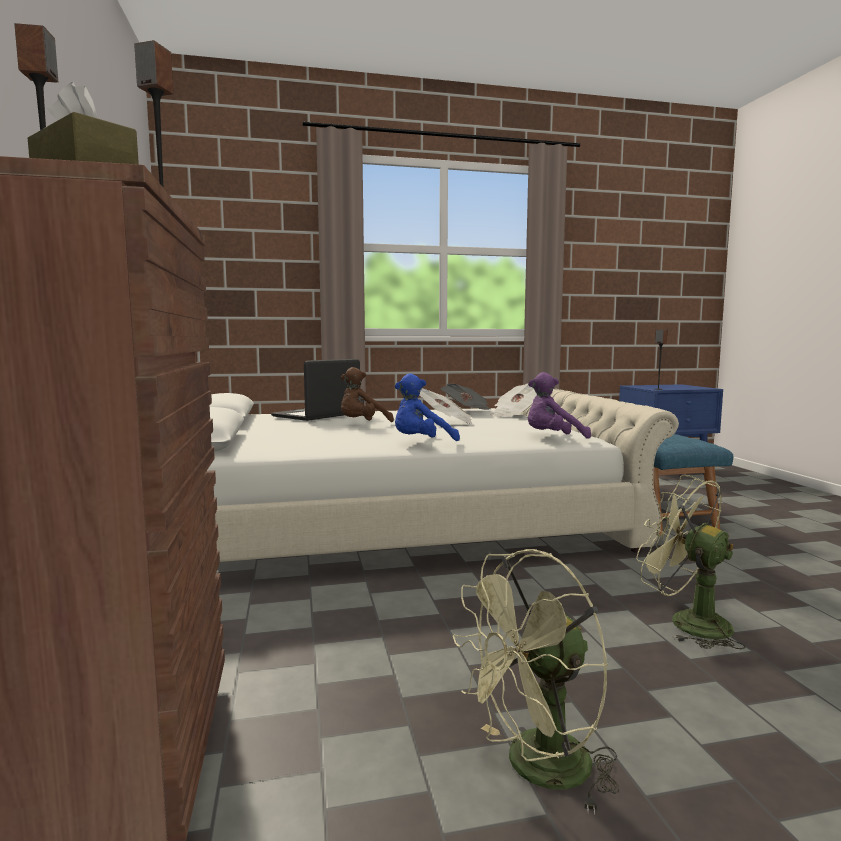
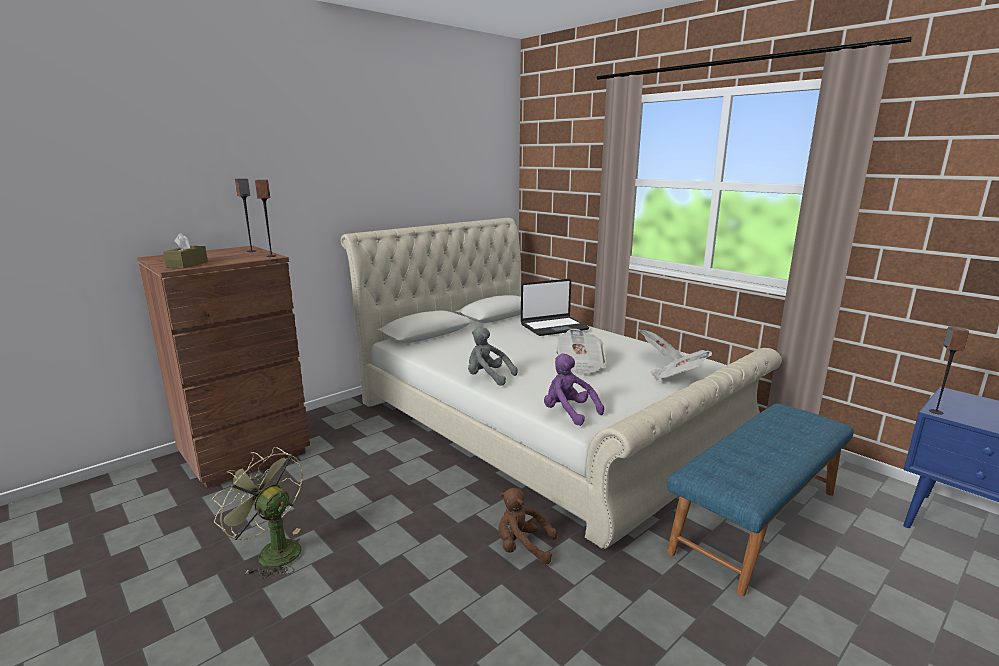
camera: 60 degrees right, 10 degrees up
laptop [271,359,360,421] -> laptop turned 150 degrees clockwise [521,279,589,336]
brown plush toy [341,367,394,422] -> brown plush toy moved to [498,488,557,565]
blue plush toy [395,373,460,441] -> grey plush toy [468,327,517,386]
green fan [636,475,746,649] -> none

